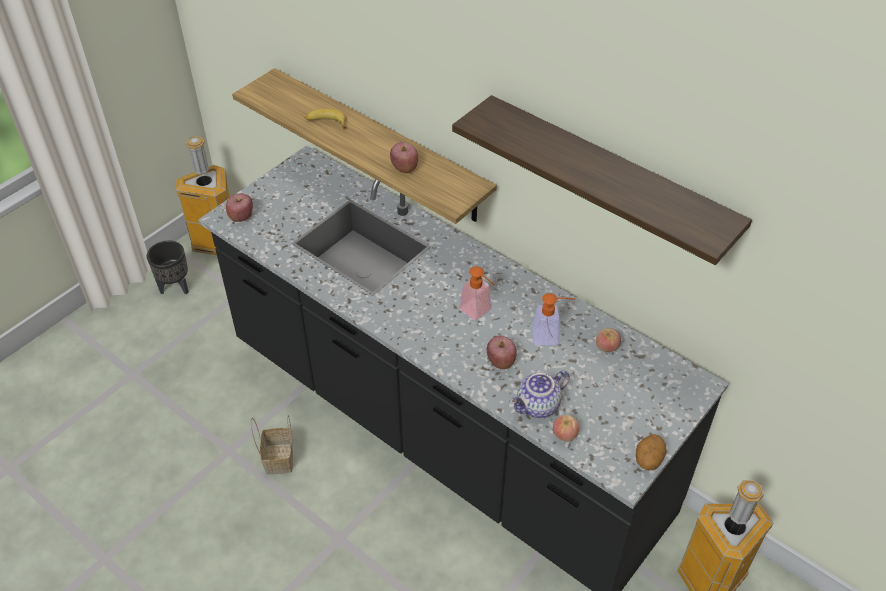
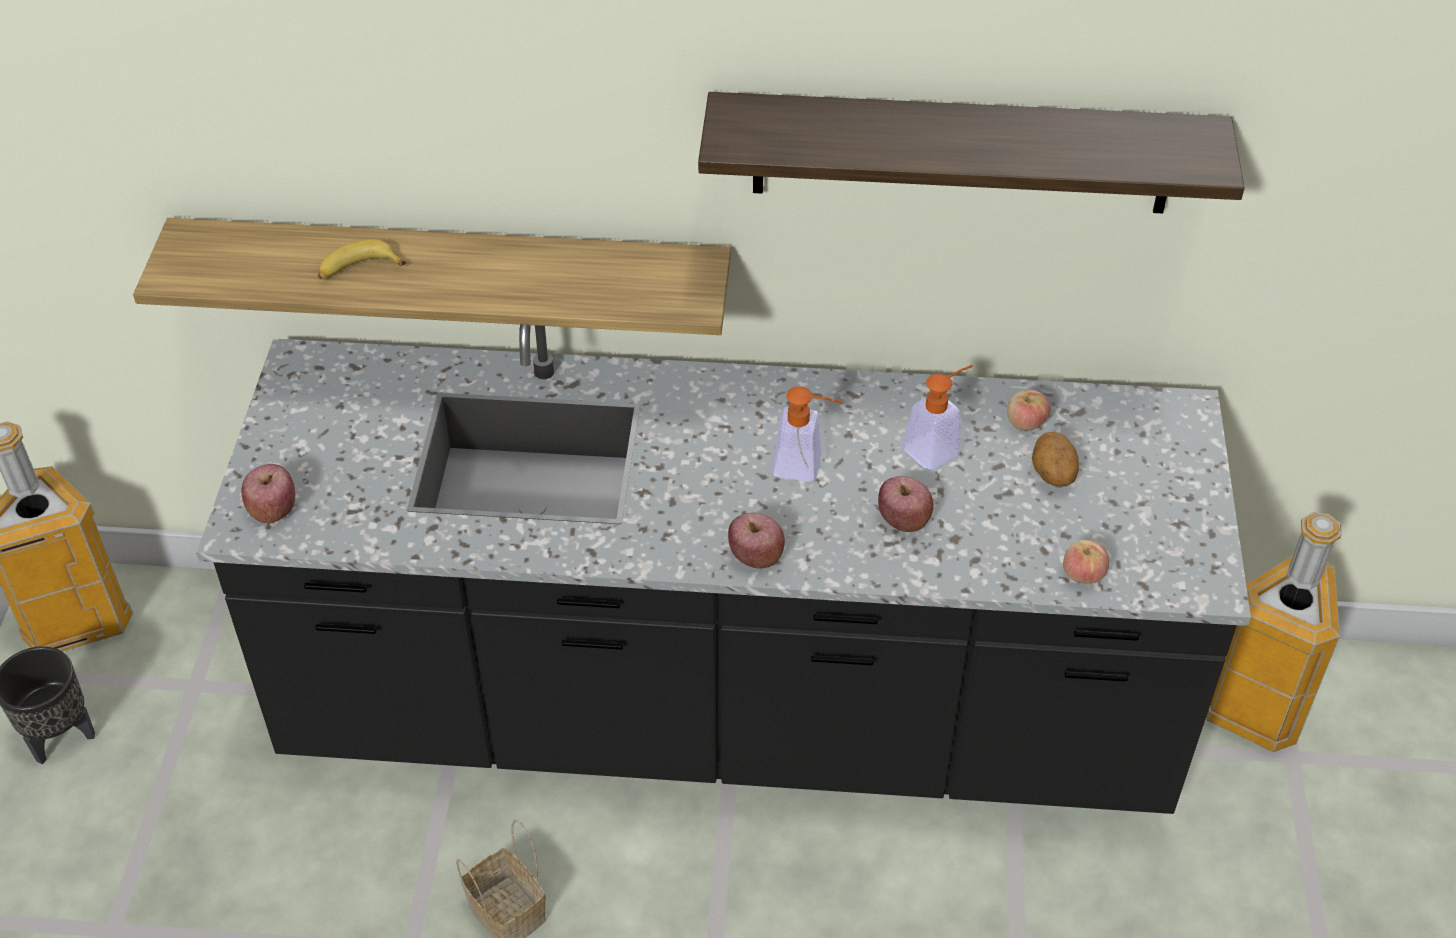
camera: 35 degrees left, 0 degrees up
apple [390,142,418,173] -> apple moved to [728,513,785,569]
teapot [509,370,570,418] -> none
potato [636,434,666,471] -> potato moved to [1032,432,1079,487]

